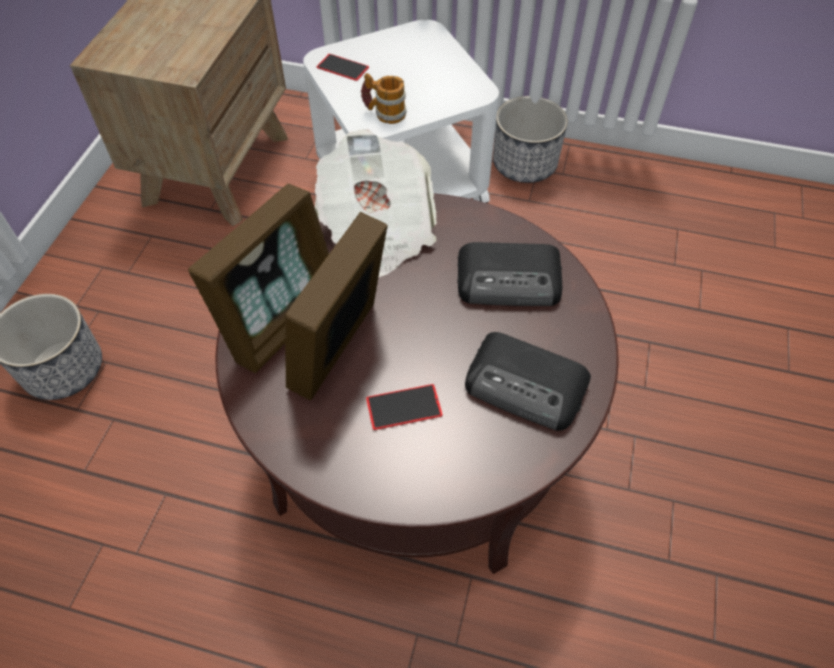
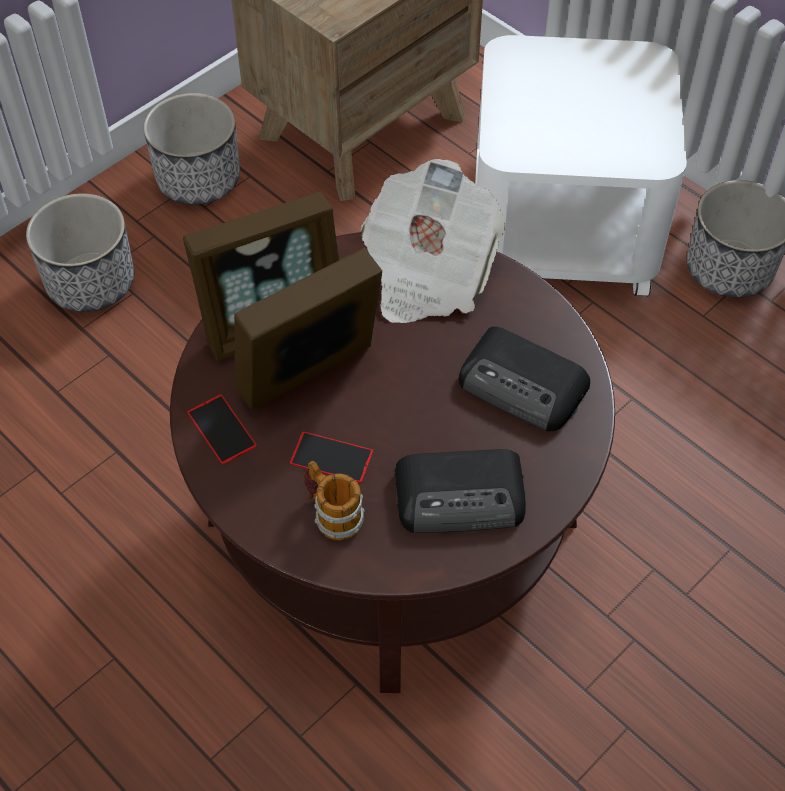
camera: 30 degrees right, 0 degrees up
phone [316,54,369,81] -> phone moved to [187,394,257,465]
mug [361,73,407,124] -> mug moved to [304,461,365,541]
radio [465,332,591,431] -> radio turned 60 degrees counterclockwise [395,449,526,533]
none -> planter [143,93,240,205]

